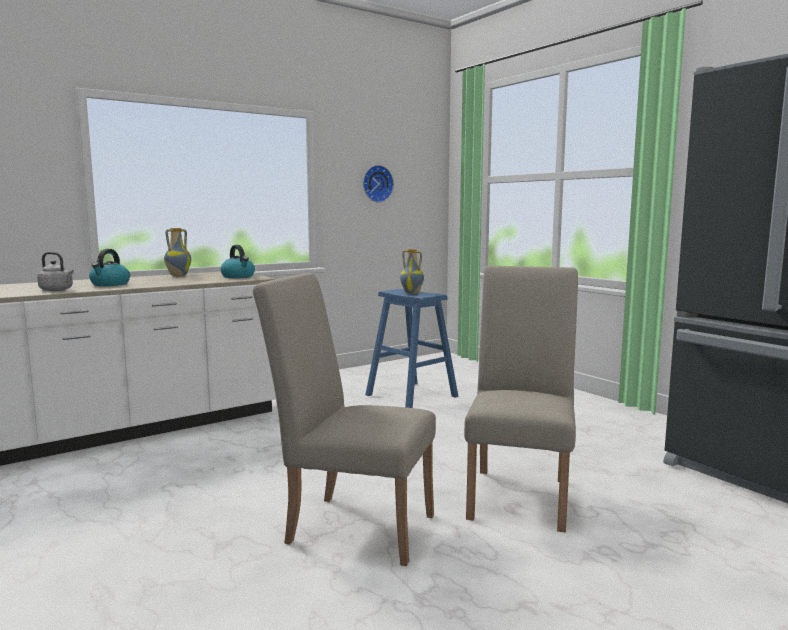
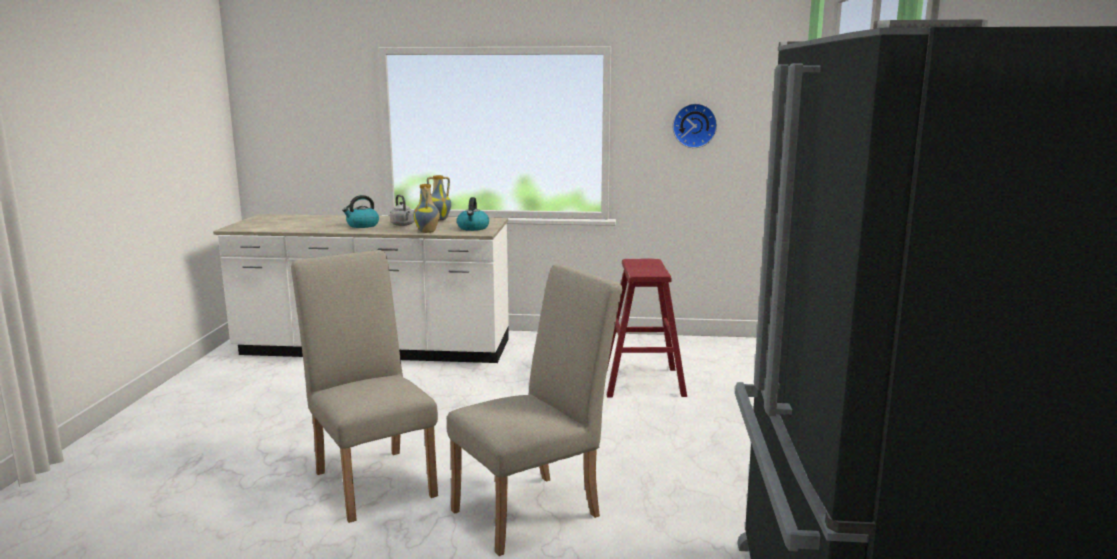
camera: 40 degrees right, 5 degrees up
grey kettle [37,252,74,291] -> grey kettle moved to [390,195,414,226]
blue stool [365,289,458,408] -> red stool [607,259,687,398]
vase [400,249,424,294] -> vase moved to [413,184,440,233]

